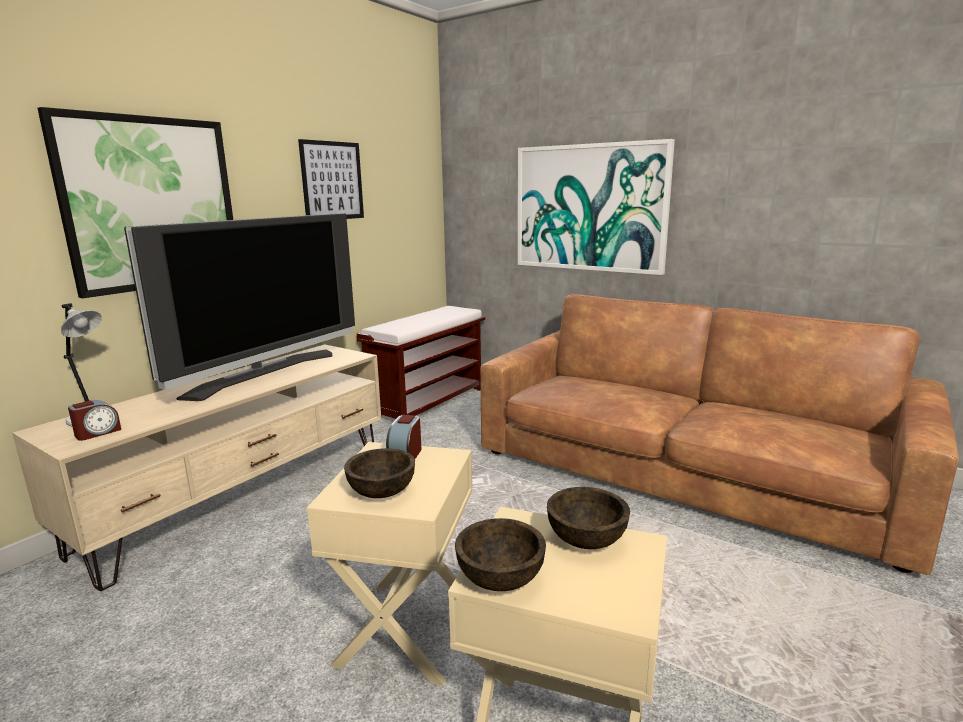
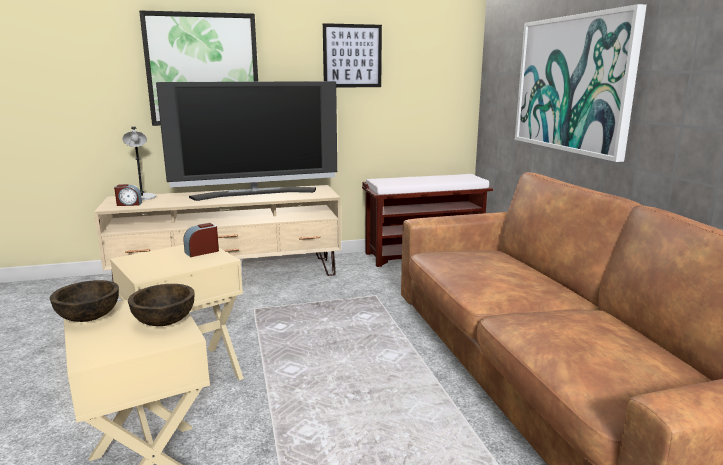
camera: 40 degrees right, 0 degrees up
brown bowl [344,448,415,498] -> none

